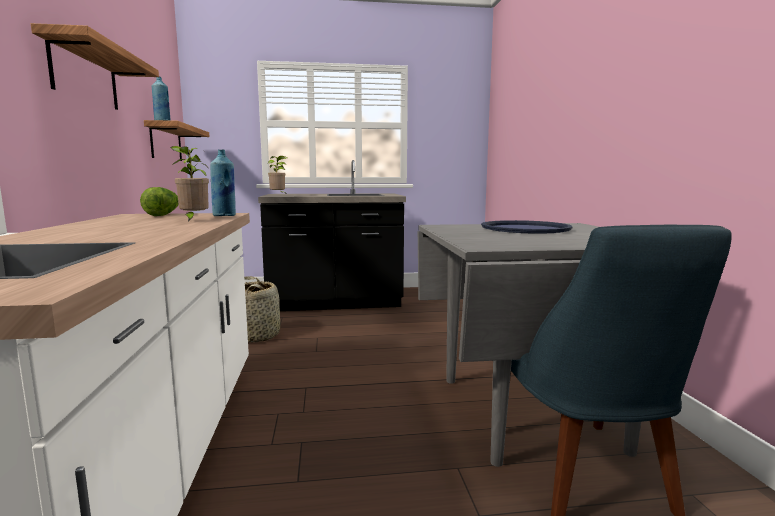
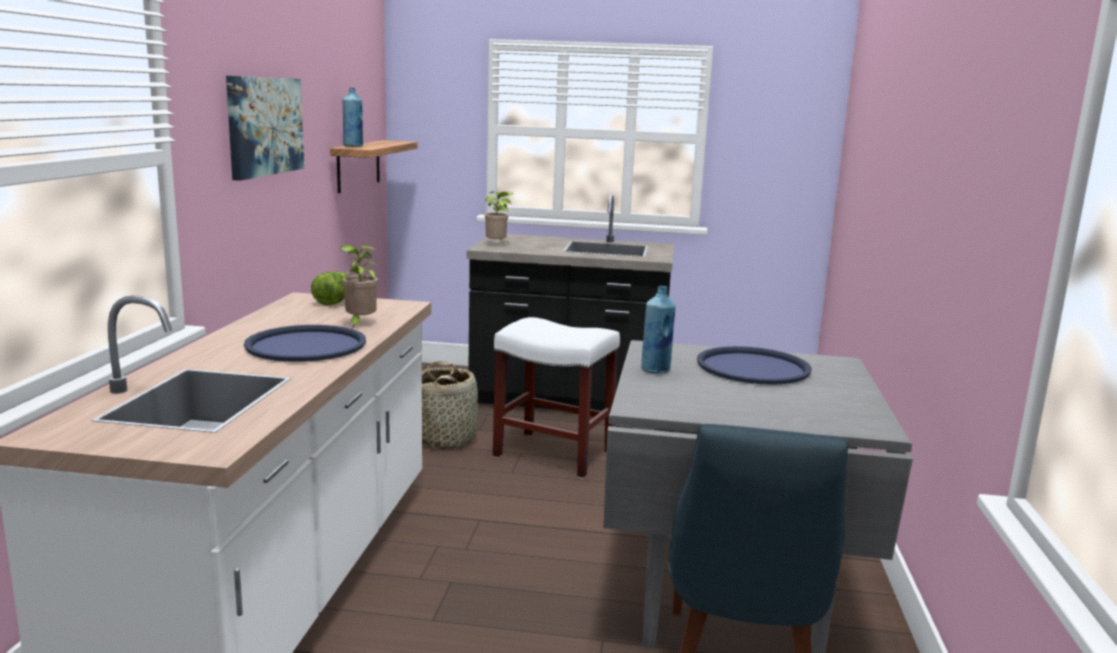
camera: 15 degrees right, 5 degrees up
shelf [31,23,159,110] -> picture [226,76,304,181]
blue bottle [210,150,236,216] -> blue bottle moved to [641,286,676,373]
none -> blue tray [244,325,366,362]
none -> white stool [493,317,620,479]

